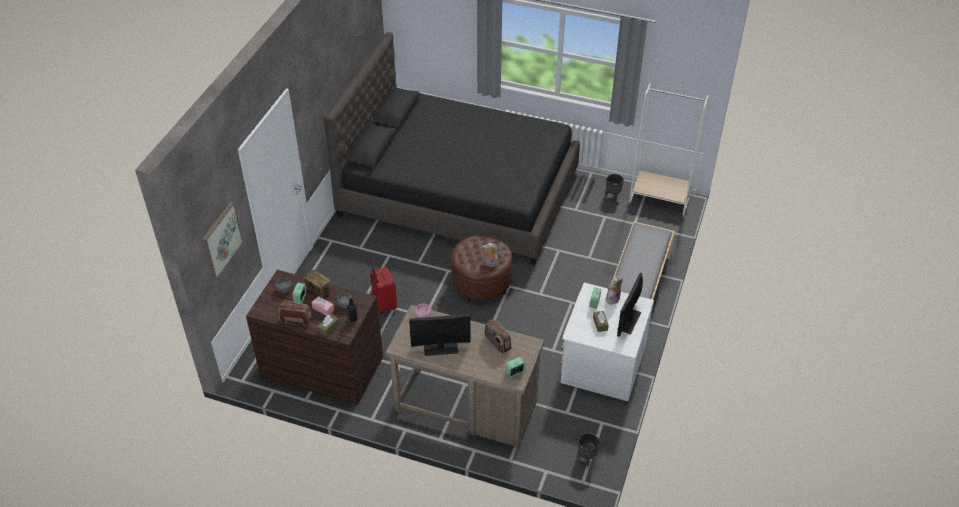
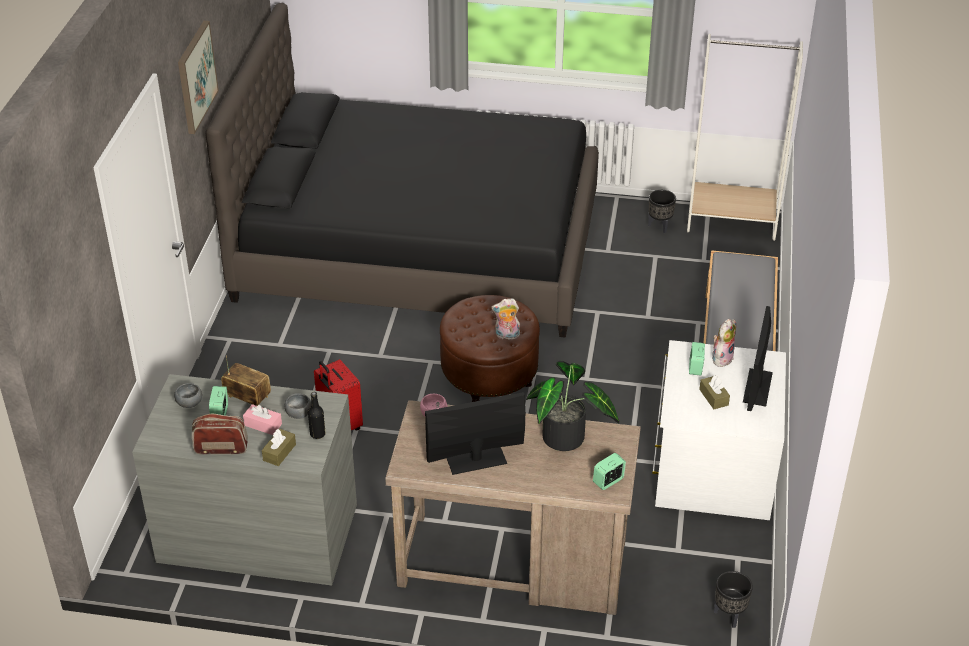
camera: 10 degrees left, 5 degrees down
picture [202,202,243,280] -> picture moved to [178,21,219,134]
brown dresser [246,270,383,405] -> grey dresser [132,374,357,586]
radio [484,319,511,354] -> potted plant [526,361,619,451]

